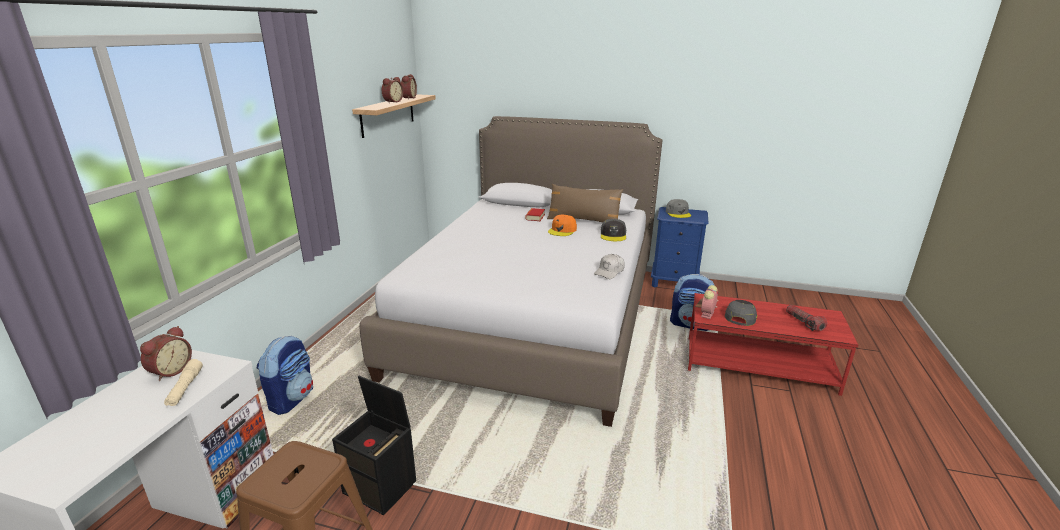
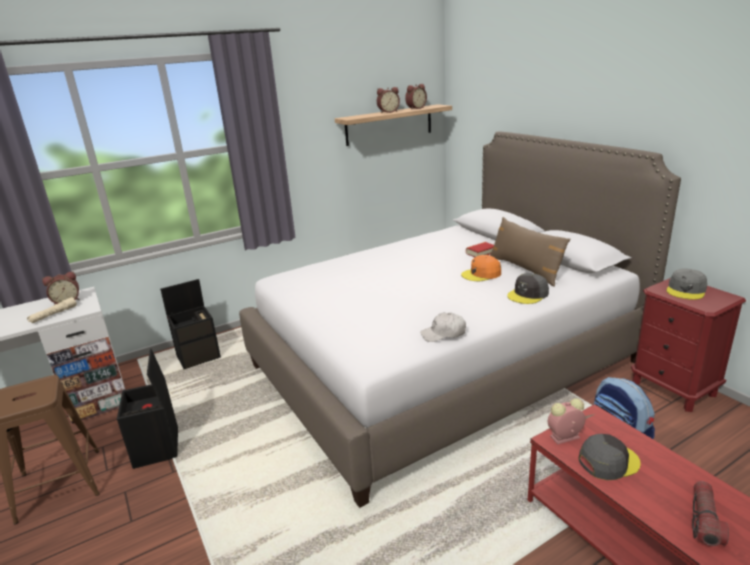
camera: 45 degrees right, 0 degrees up
backpack [257,336,313,415] -> black storage box [160,279,221,369]
blue nightstand [651,207,709,288] -> red nightstand [631,278,746,412]

